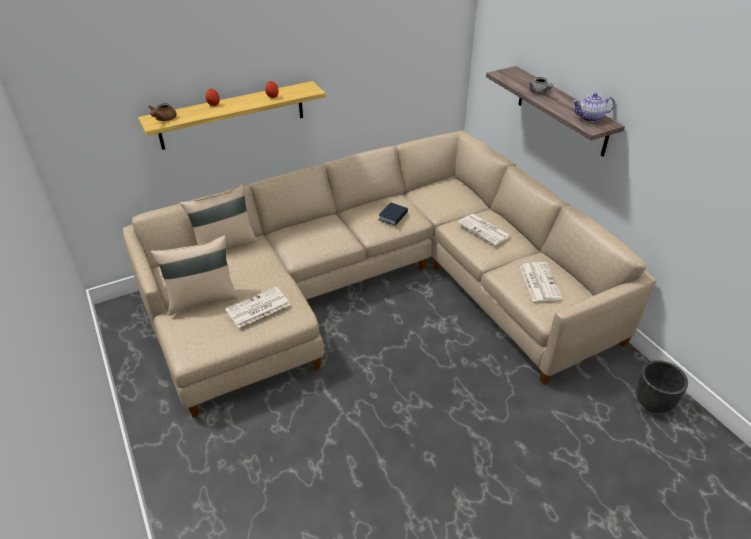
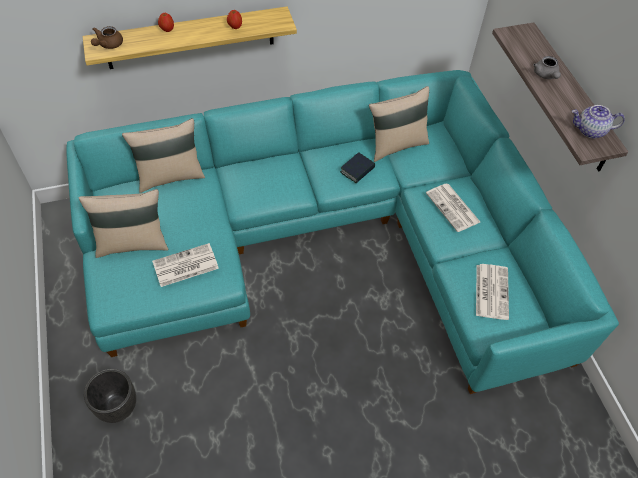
camera: 10 degrees right, 15 degrees up
beige sofa [123,131,656,417] -> turquoise sofa [67,70,619,394]
black planter [635,360,688,413] -> black planter moved to [84,369,136,423]
none -> beige pillow [369,86,429,162]

